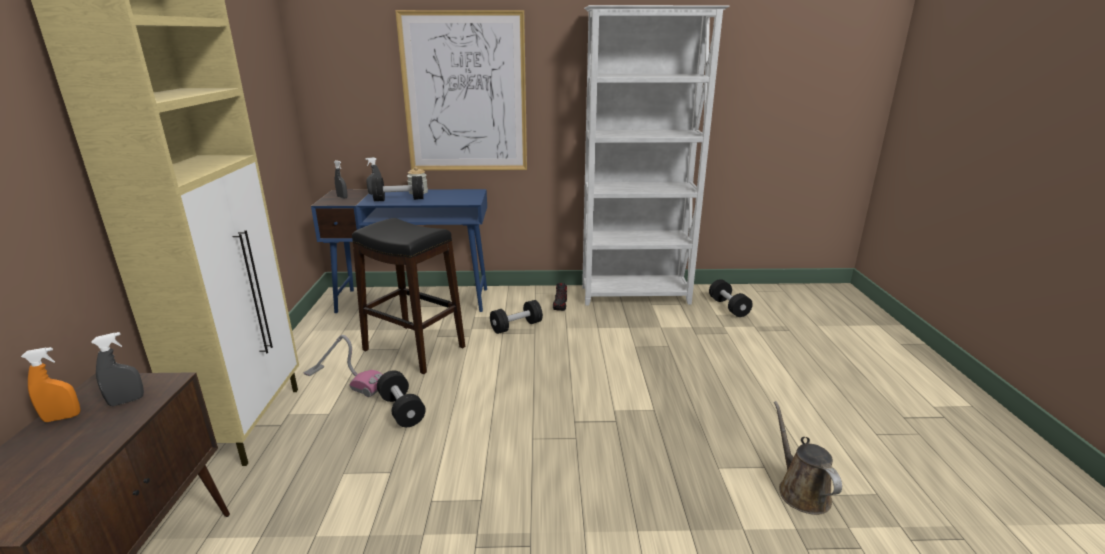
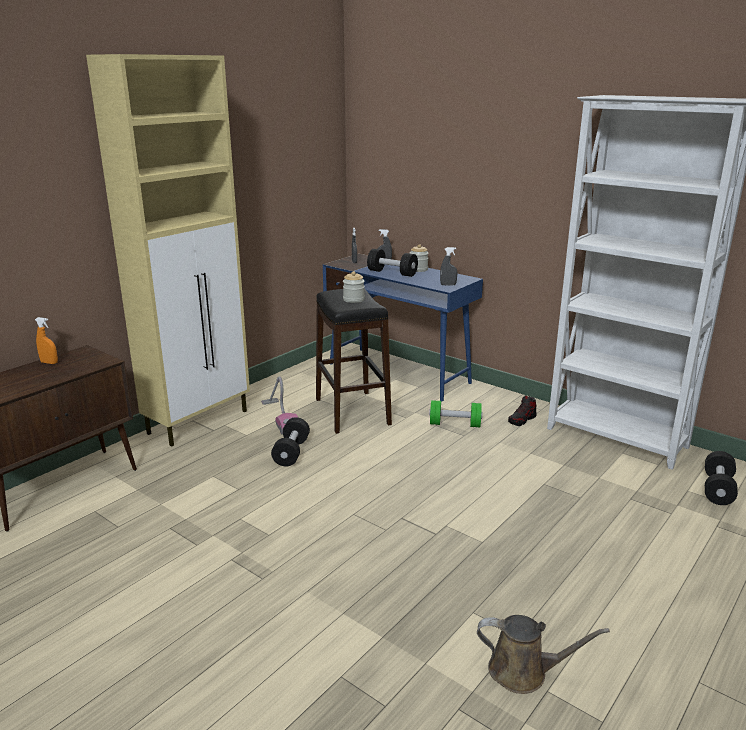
camera: 40 degrees right, 0 degrees up
grey spray bottle [91,332,144,406] -> grey spray bottle moved to [440,247,457,286]
picture [395,10,527,170] -> none
black dumbbell [490,300,543,334] -> green dumbbell [429,400,482,427]
brown watering can [774,401,842,515] -> brown watering can turned 75 degrees clockwise [477,615,610,694]
none -> jar [343,271,365,303]

